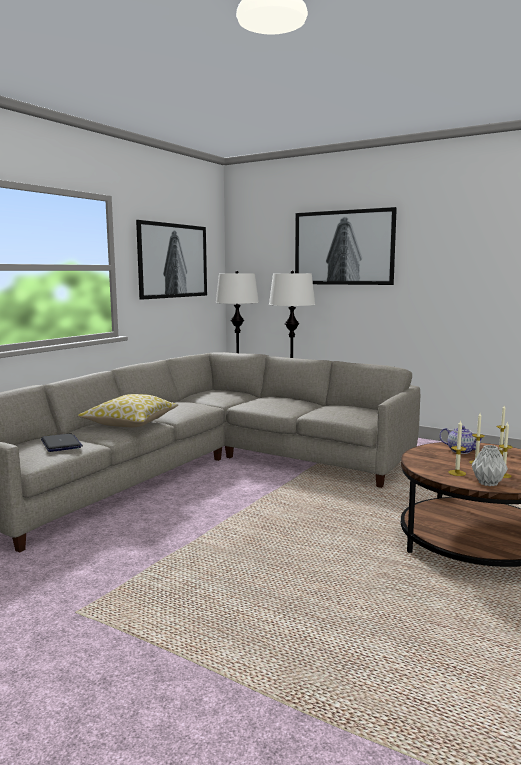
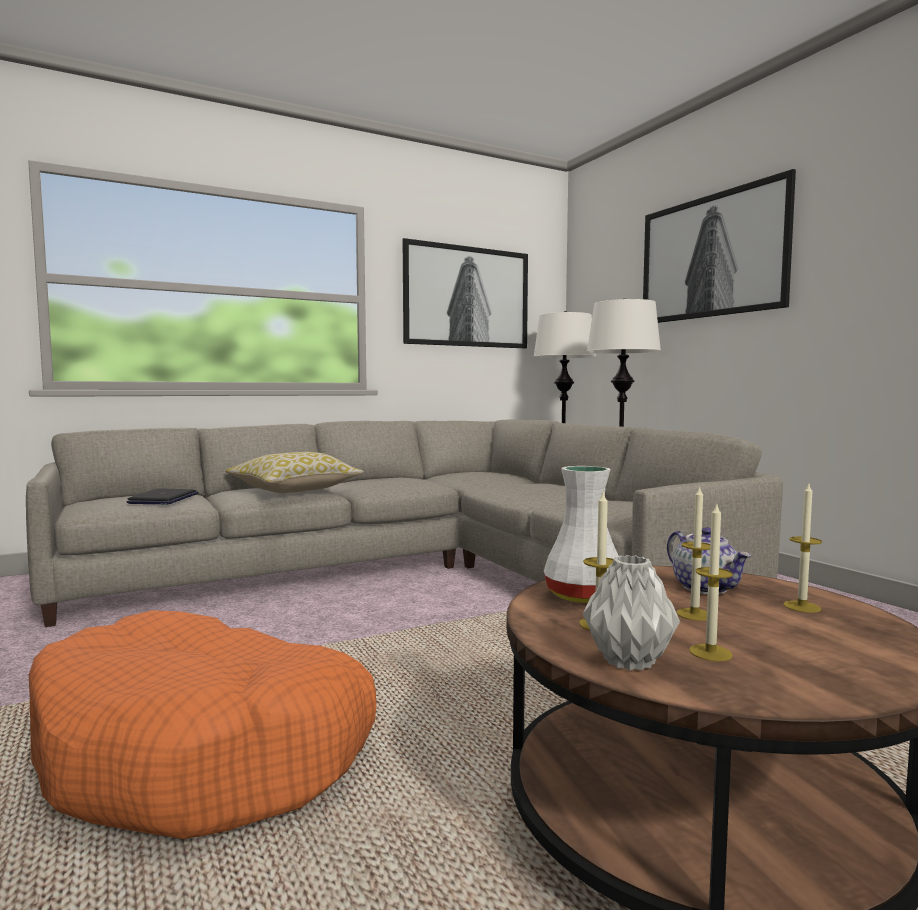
camera: 30 degrees right, 5 degrees down
none -> orange dog bed [29,610,376,839]
none -> white vase [544,466,619,603]

